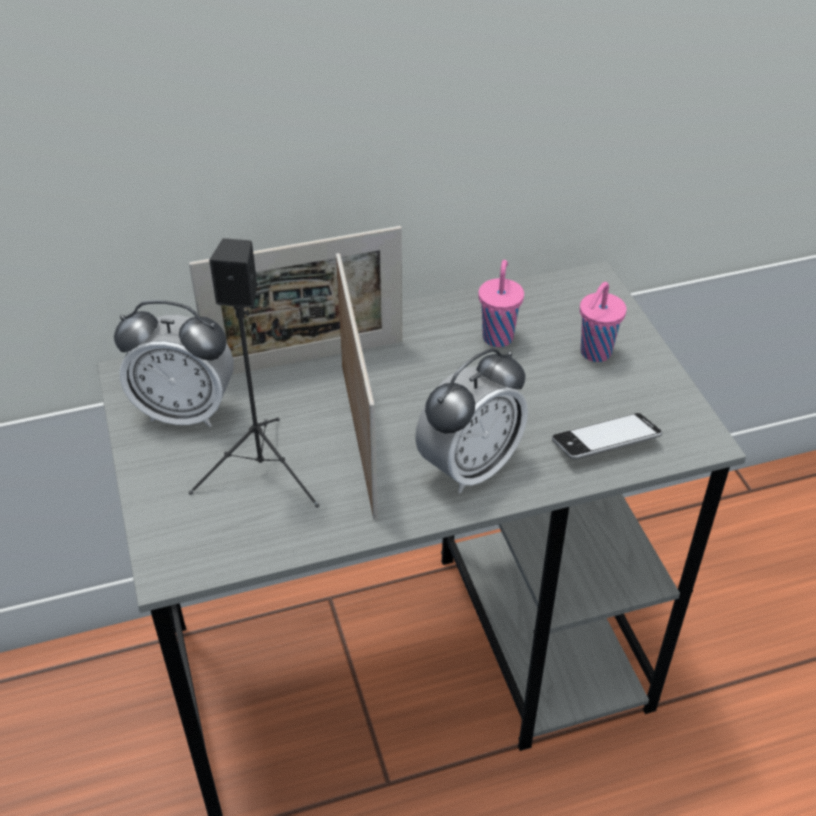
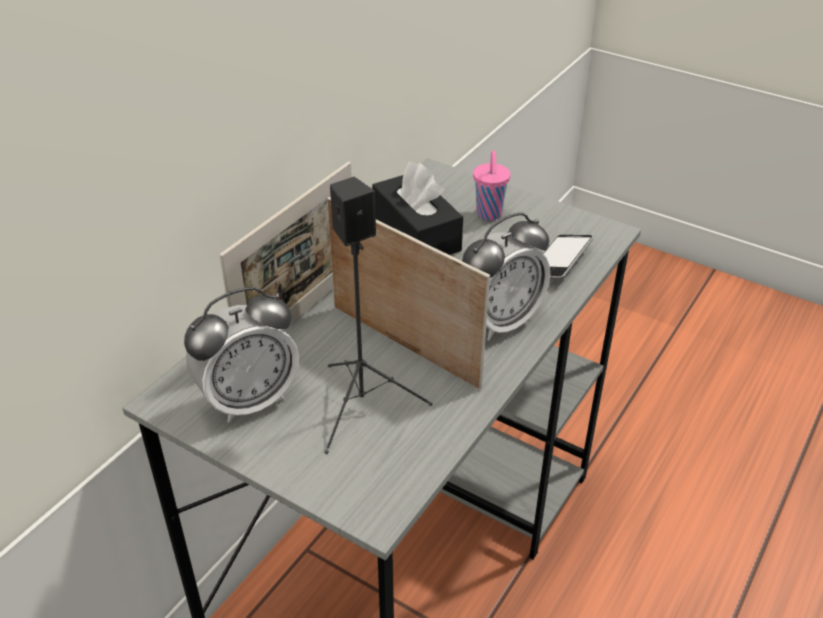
camera: 40 degrees left, 5 degrees down
alarm clock [415,348,528,494] -> alarm clock turned 45 degrees clockwise [462,212,550,341]
pink cup [479,260,524,347] -> black tissue box [372,162,463,255]

